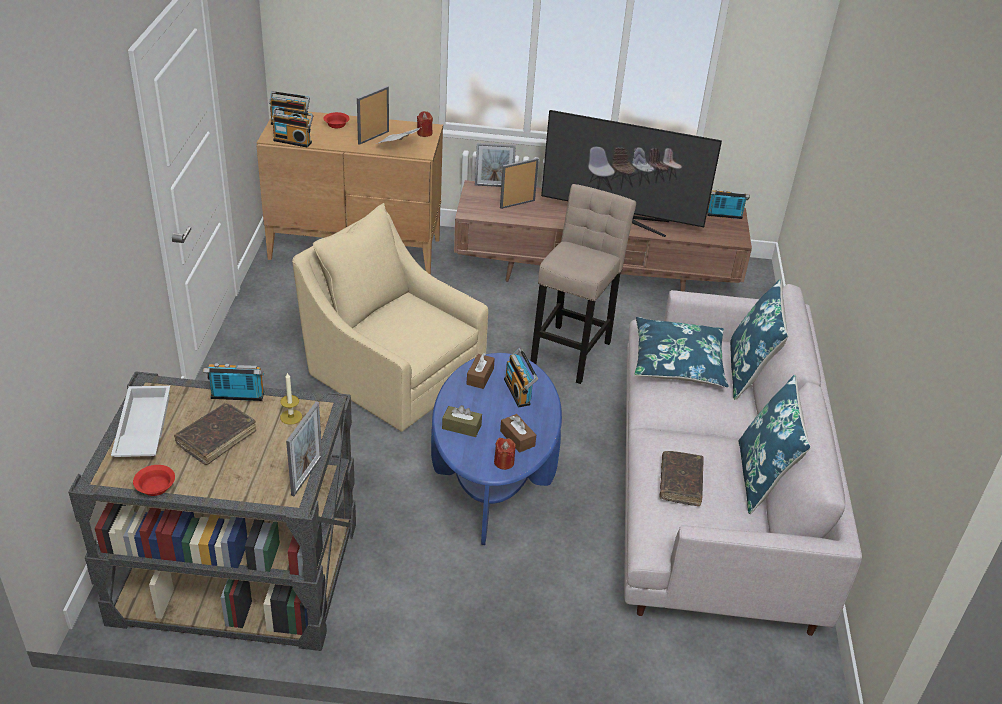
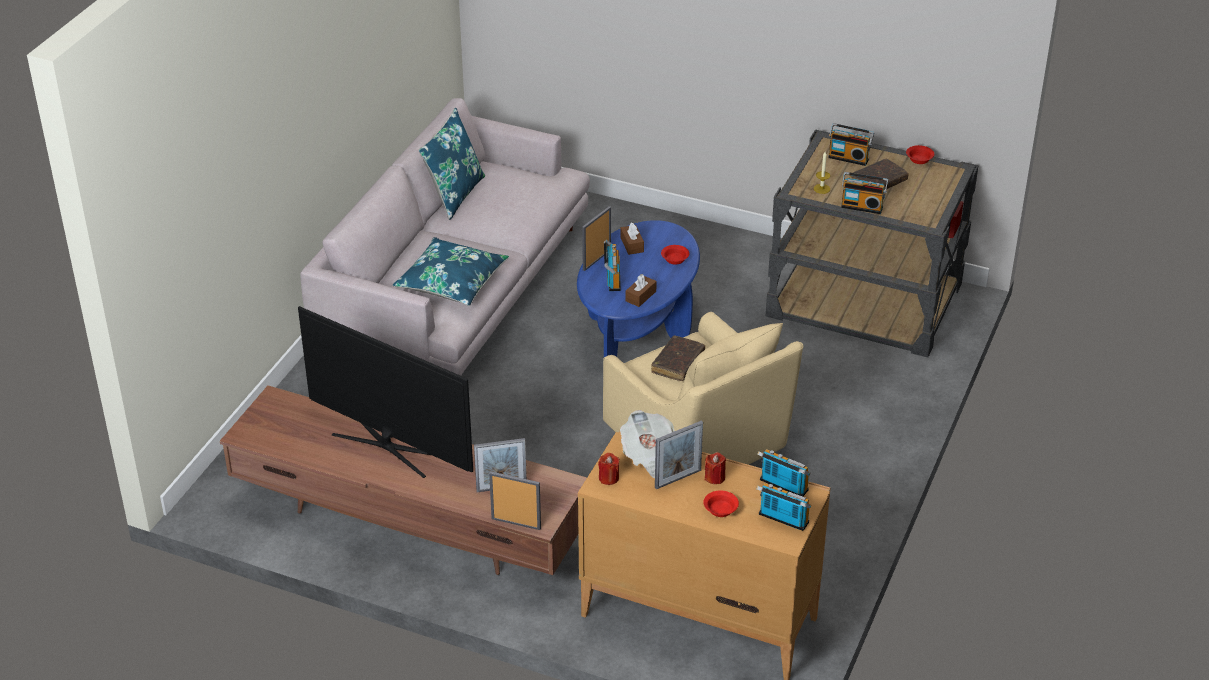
camera: 160 degrees left, 0 degrees up
white tray [111,386,170,457] -> none
picture frame [286,401,322,496] -> picture frame moved to [582,206,611,271]
brown tissue box [442,405,482,437] -> red bowl [661,245,689,265]
red candle [494,438,516,470] -> red candle moved to [705,452,726,484]
beige stool [530,184,636,384] -> none
brown book [659,451,704,506] -> brown book moved to [651,335,705,381]
radio [707,190,750,219] -> radio moved to [828,123,874,166]
blue pillow [730,279,789,400] -> none

